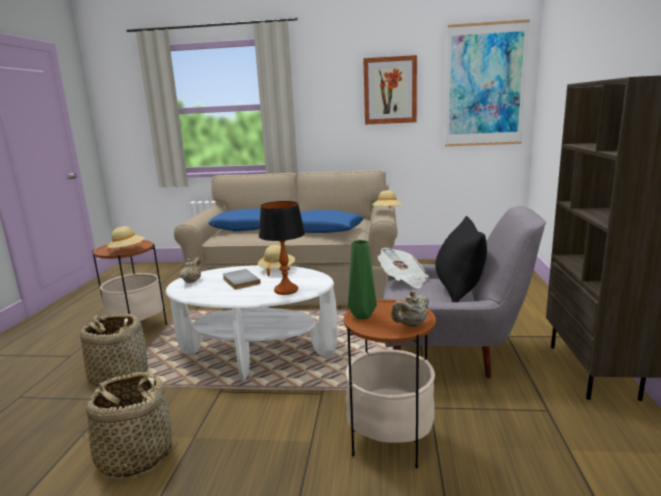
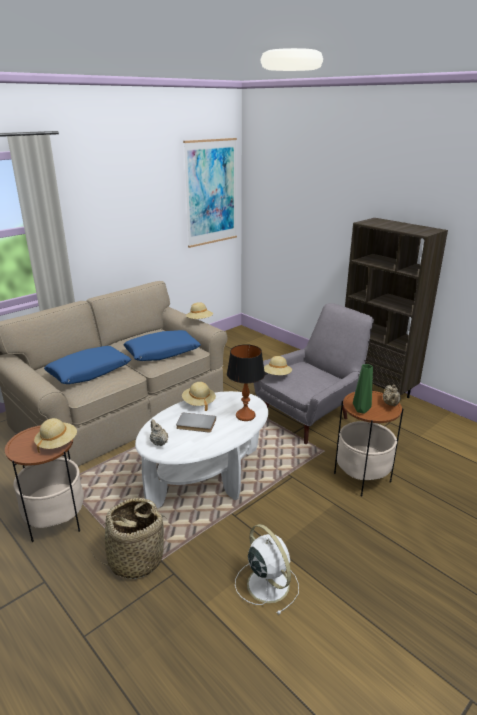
camera: 50 degrees left, 10 degrees up
basket [80,372,178,478] -> white fan [235,524,299,615]
picture [363,55,417,124] -> none
newspaper [378,248,429,288] -> beige hat [264,356,292,375]
black pillow [435,216,487,302] -> none

